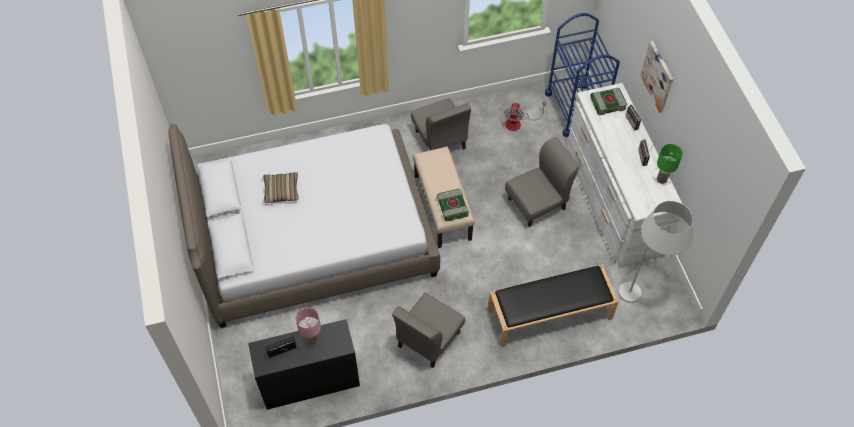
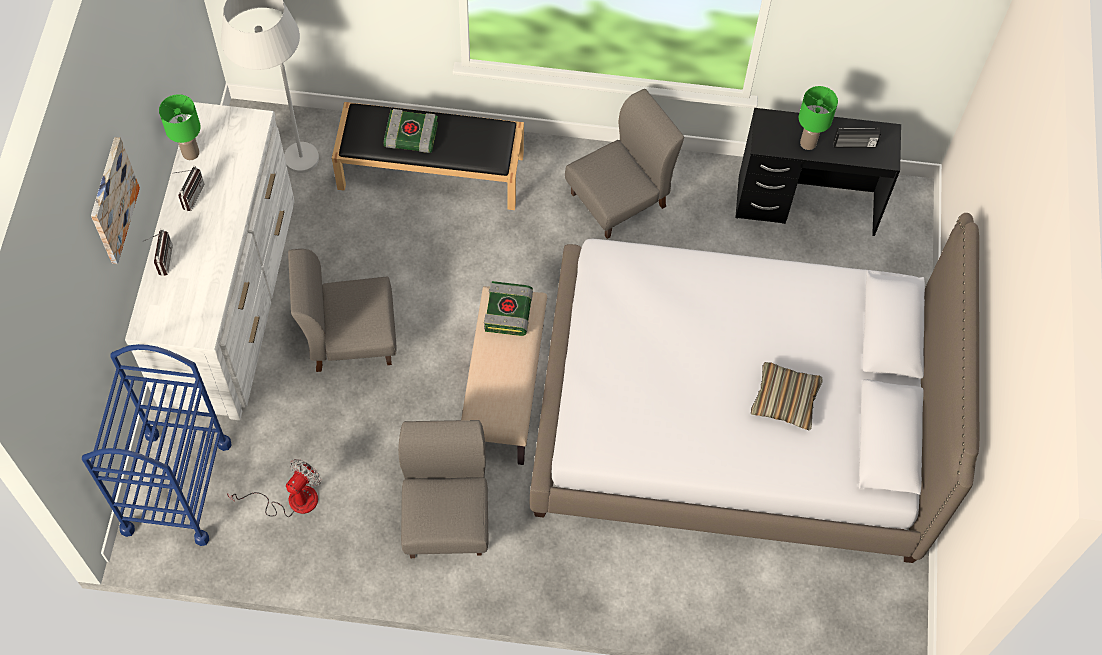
camera: 160 degrees left, 5 degrees up
pink table lamp [295,307,321,345] -> green table lamp [799,86,838,150]
book [590,88,627,115] -> book moved to [384,109,438,153]

